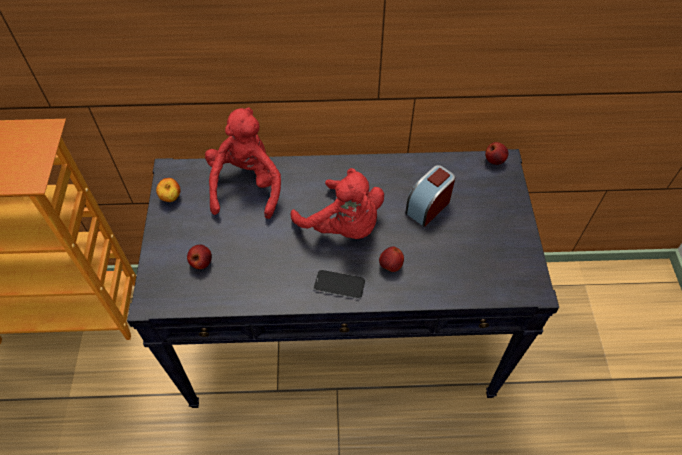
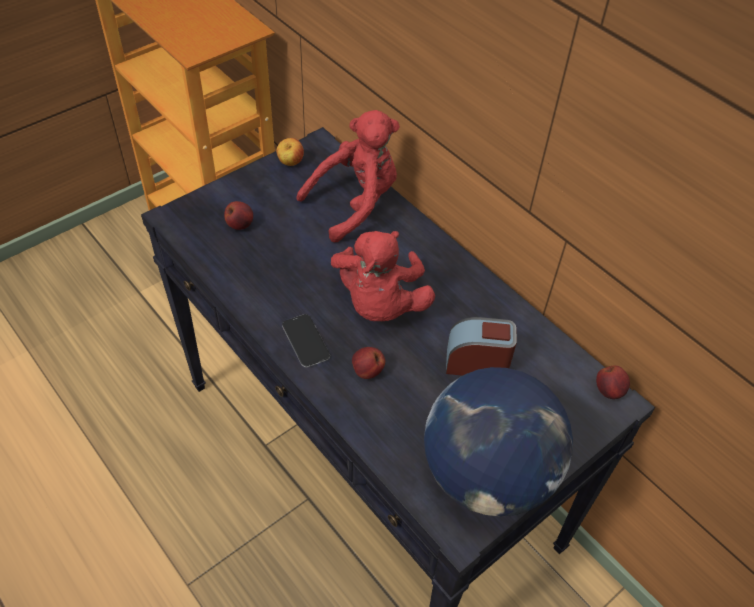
camera: 50 degrees right, 5 degrees down
none -> globe [424,367,573,517]

